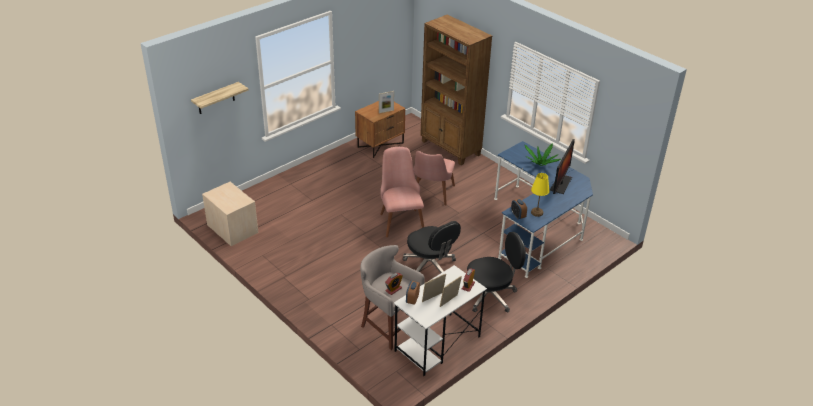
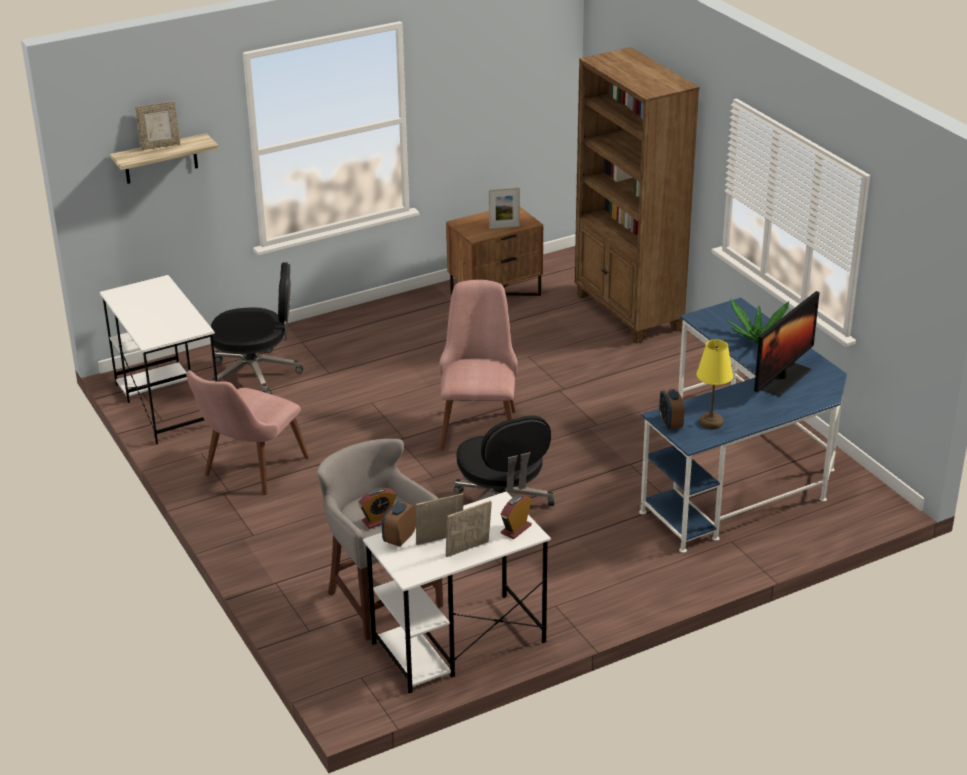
camera: 15 degrees right, 5 degrees down
beige nightstand [202,182,258,246] -> white desk [100,275,218,444]
pink chair [414,151,455,206] -> pink chair moved to [186,370,310,495]
black office chair [467,232,526,313] -> black office chair moved to [211,262,304,394]
none -> picture frame [135,101,180,150]

